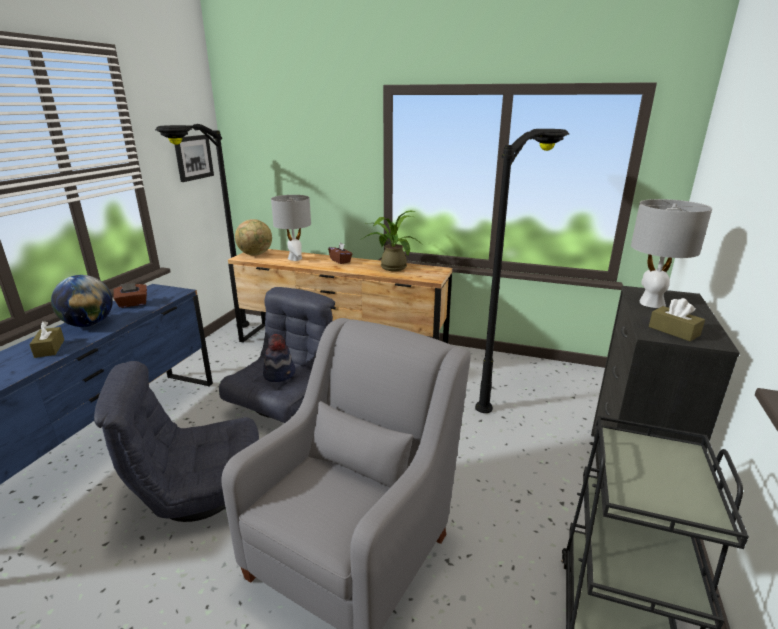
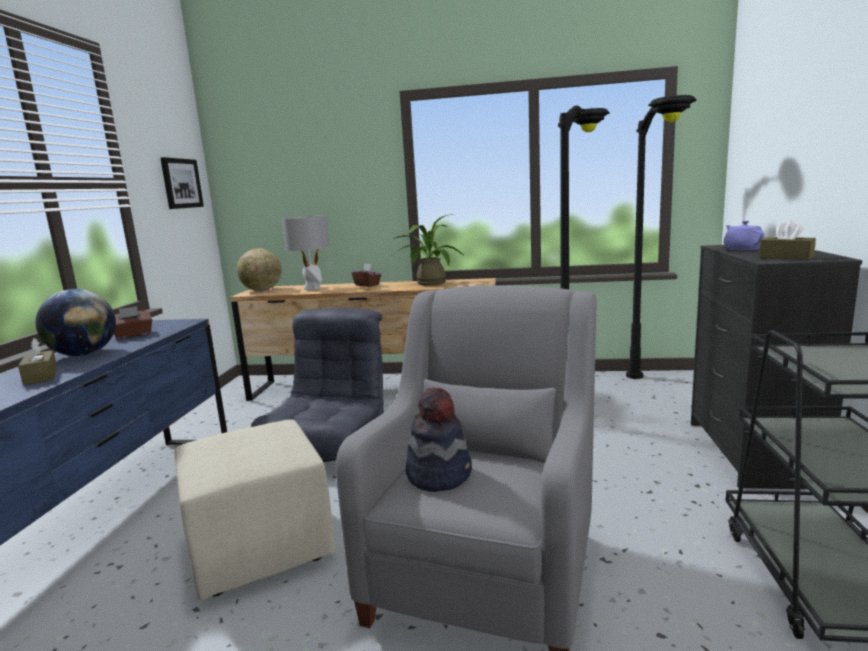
camera: 10 degrees left, 10 degrees down
grey armchair [94,361,259,522] -> beige ottoman [174,420,336,600]
black floor lamp [155,124,249,328] -> black floor lamp moved to [626,95,697,379]
hat [263,334,295,382] -> hat moved to [406,387,472,492]
grey table lamp [631,199,712,308] -> purple teapot [724,221,765,251]

